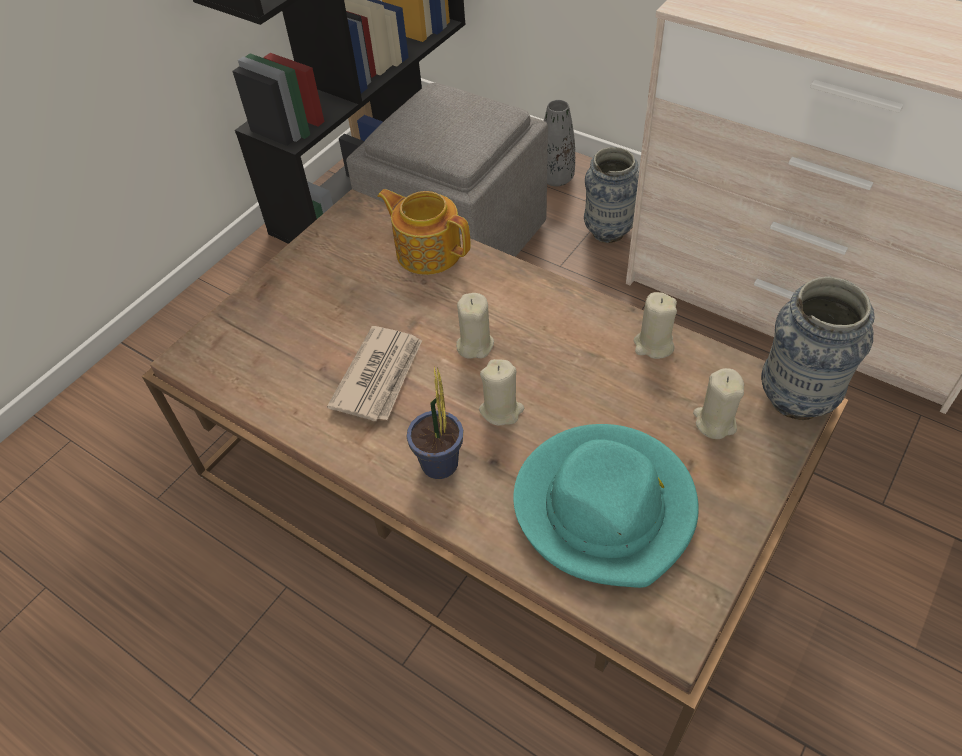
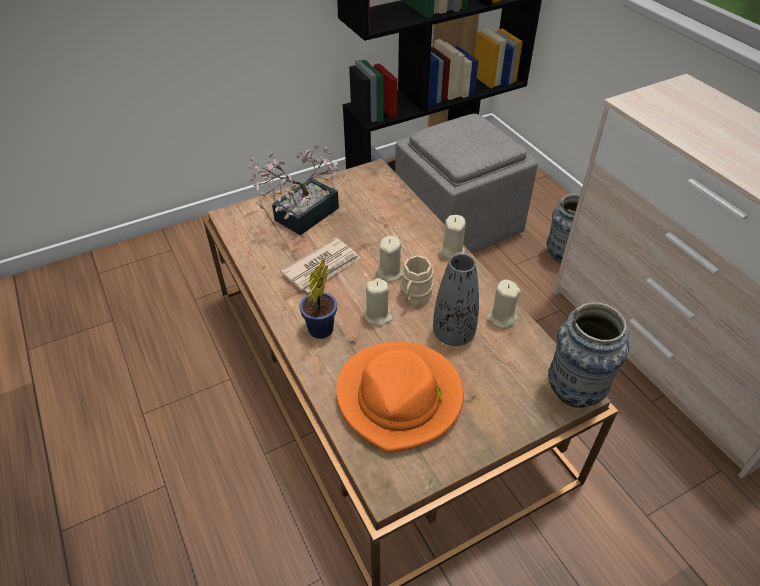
camera: 25 degrees right, 5 degrees down
teapot [377,189,470,275] -> none
turquoise hat [513,424,699,588] -> orange hat [336,341,464,452]
grey vase [544,100,575,186] -> grey vase moved to [433,254,479,346]
beige candle [693,368,744,439] -> beige candle moved to [440,215,466,259]
none -> potted plant [248,145,339,235]
none -> beige mug [400,255,434,307]

